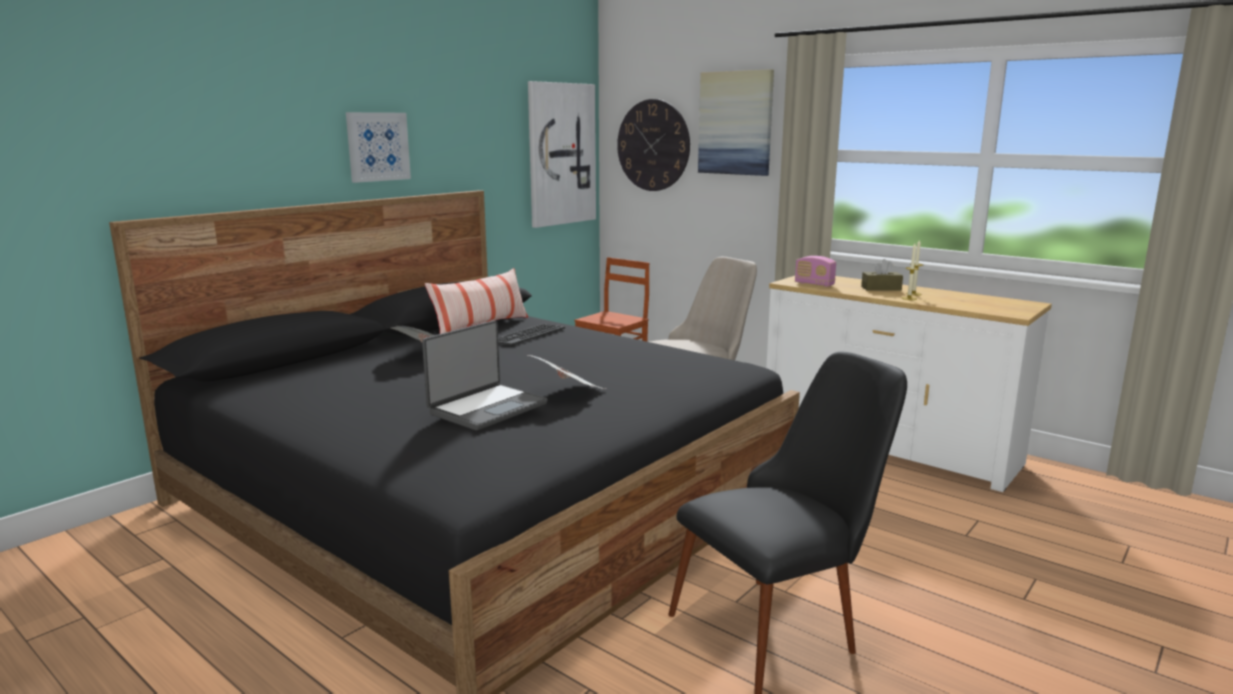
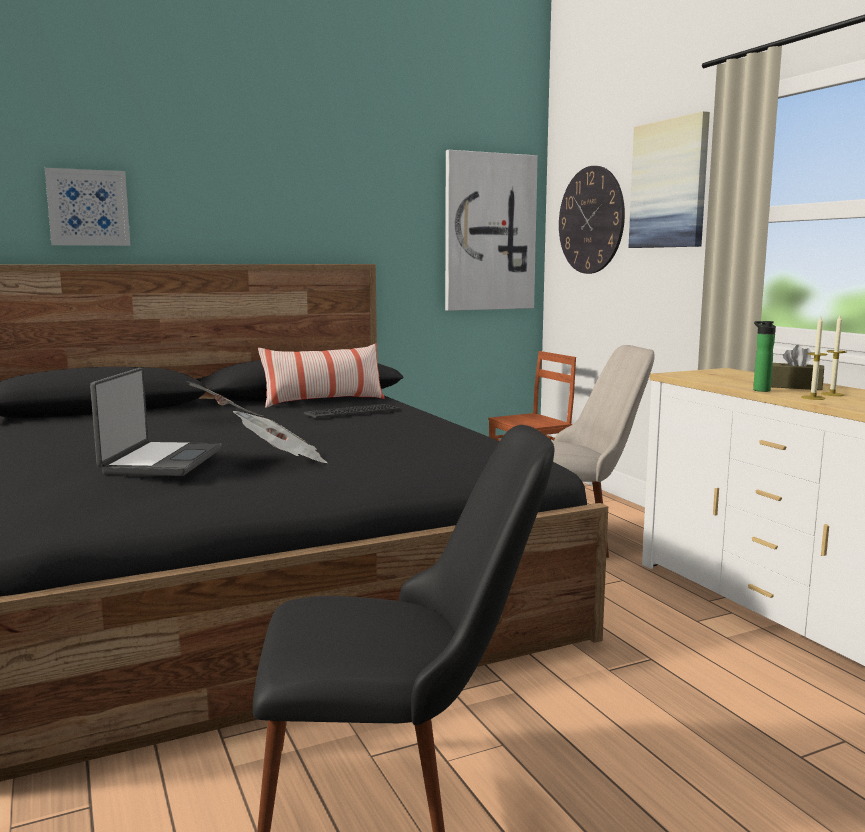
camera: 25 degrees right, 5 degrees down
picture [346,112,411,183] -> picture moved to [45,168,130,246]
laptop [422,320,548,430] -> laptop turned 60 degrees counterclockwise [90,368,222,476]
radio [795,256,836,287] -> none
none -> bottle [753,321,776,392]

